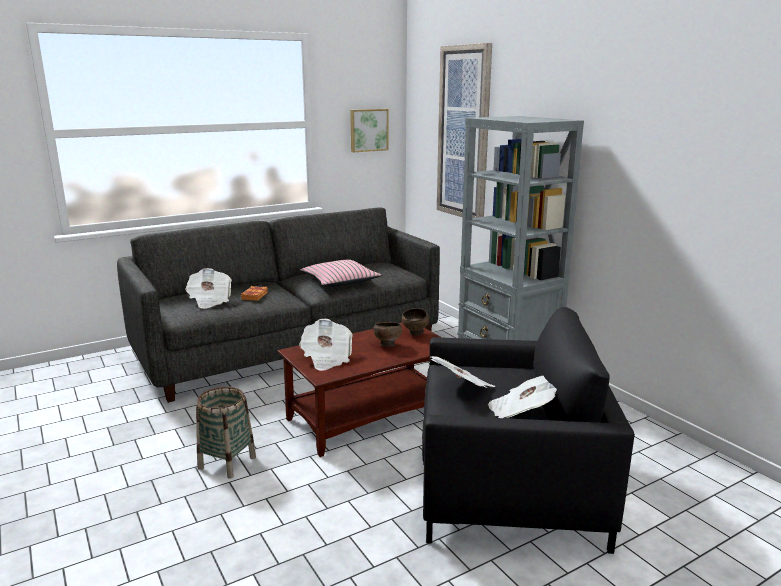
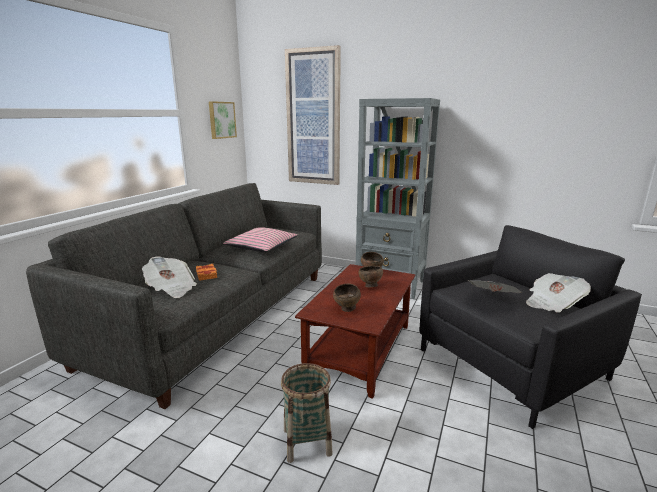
camera: 35 degrees left, 0 degrees up
newspaper [299,319,353,371] -> brown bowl [333,284,361,312]

